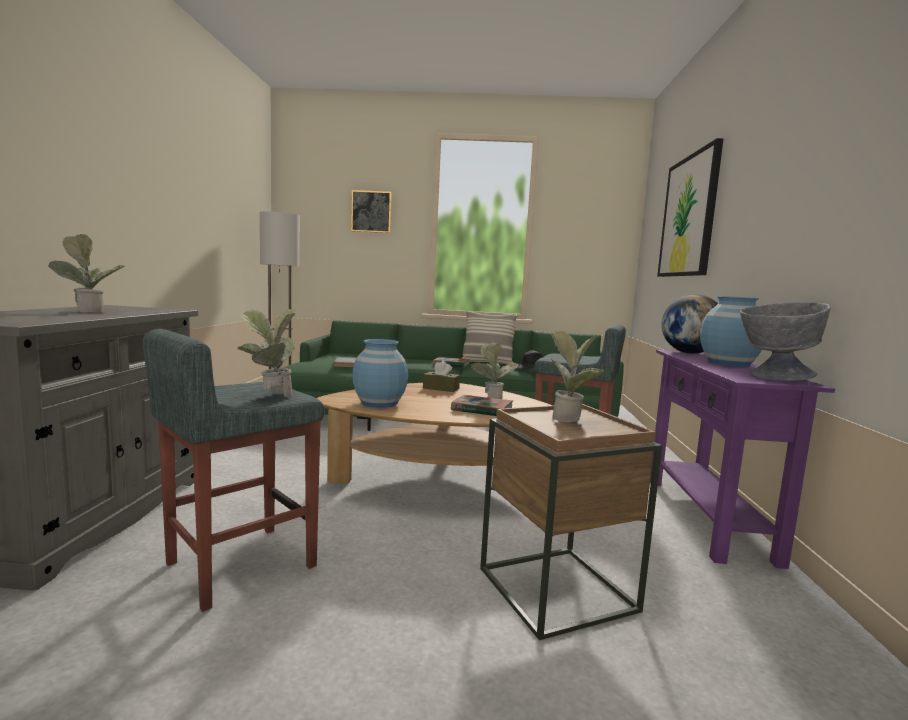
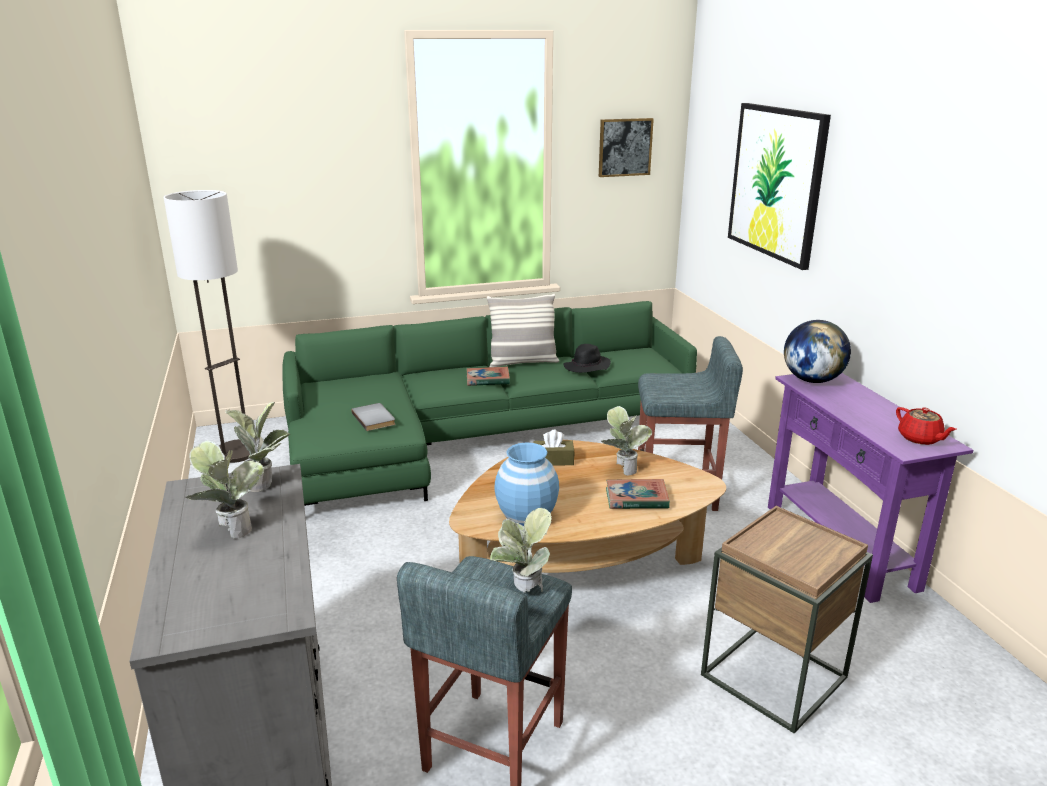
camera: 20 degrees left, 15 degrees up
picture [351,190,392,233] -> picture moved to [599,118,654,177]
potted plant [551,331,605,423] -> potted plant moved to [226,402,290,492]
blue vase [700,296,762,367] -> none
grey bowl [740,302,830,381] -> red teapot [896,407,957,445]

